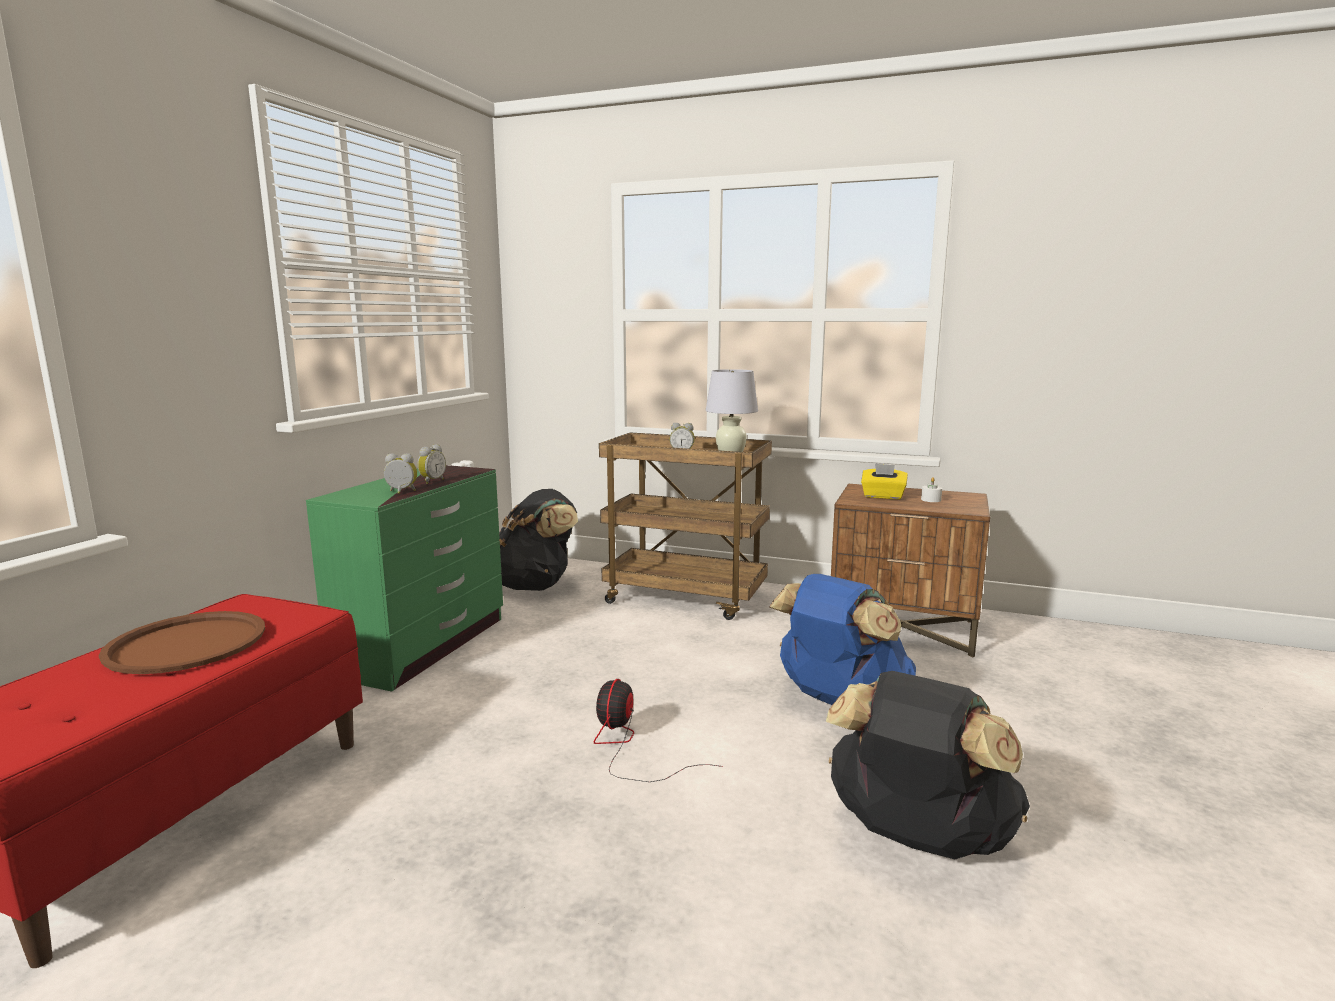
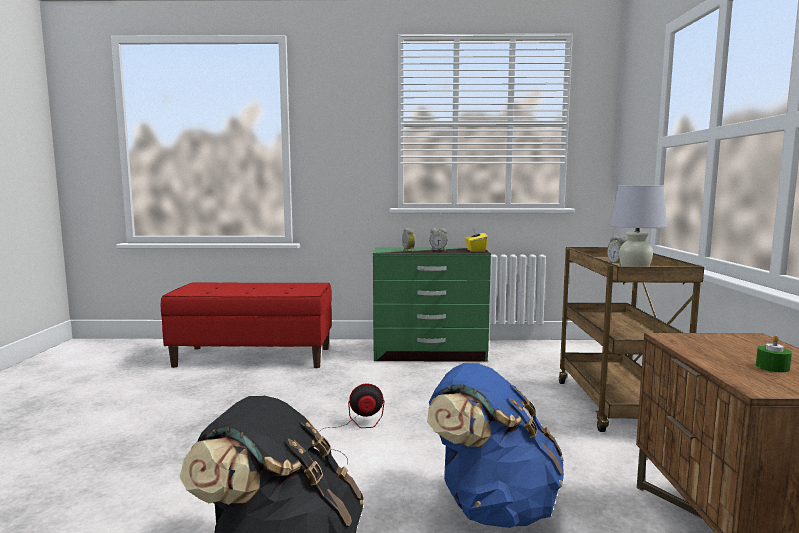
camera: 70 degrees right, 5 degrees down
brown tray [99,611,265,674] -> none
black backpack [498,489,578,591] -> none
yellow tissue box [861,463,908,499] -> yellow tissue box moved to [465,228,488,252]
white candle [921,477,942,502] -> green candle [756,335,792,373]

